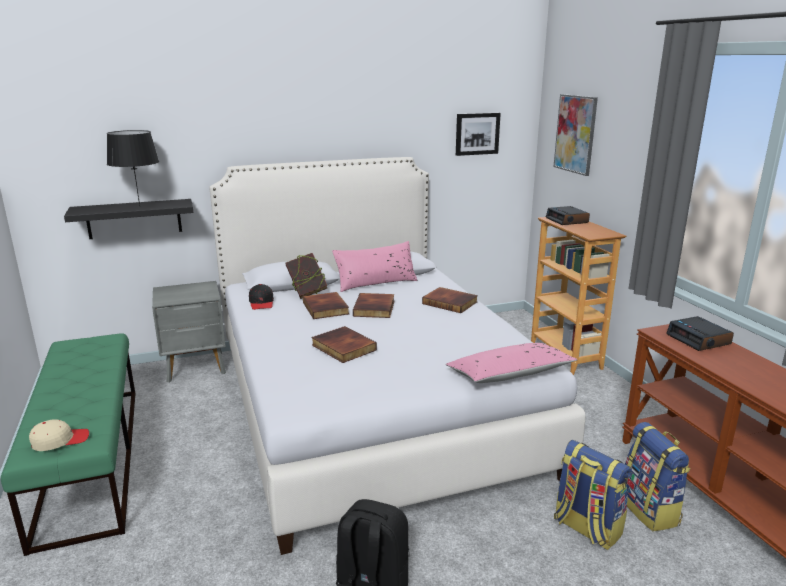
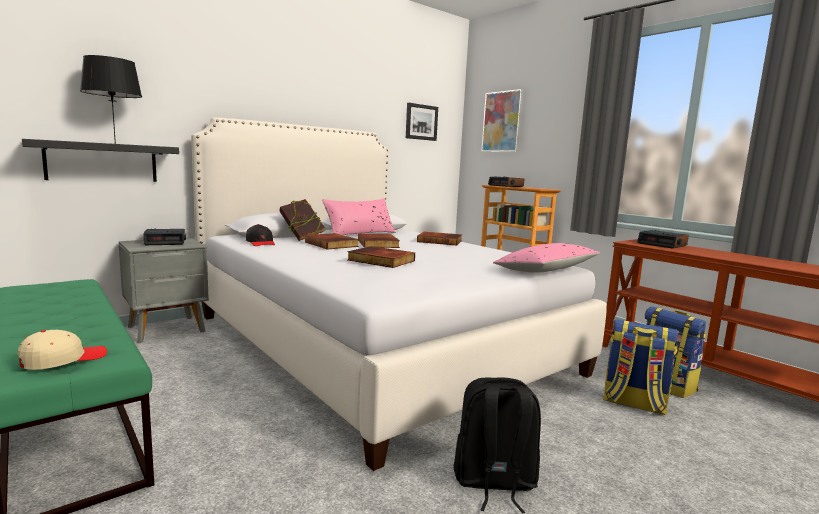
camera: 20 degrees left, 10 degrees down
none -> alarm clock [143,229,186,245]

